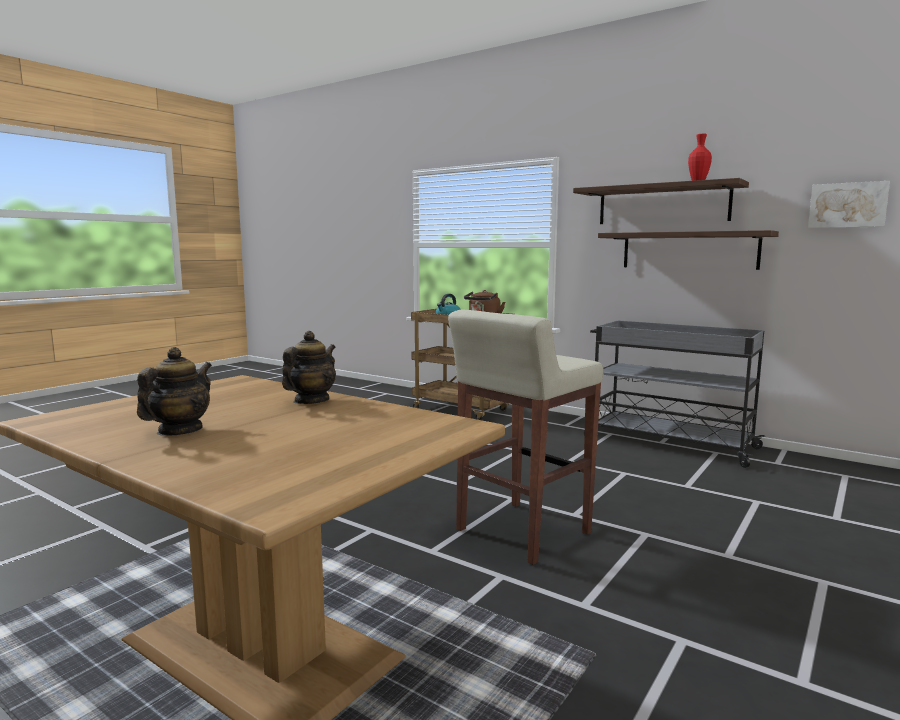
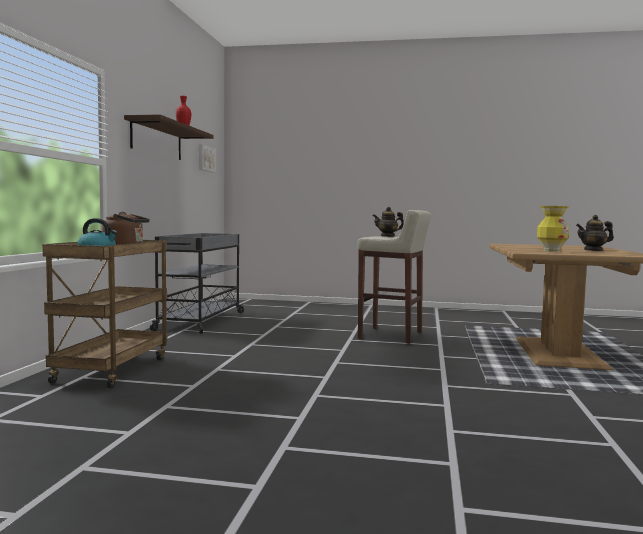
camera: 115 degrees left, 5 degrees down
teapot [282,331,336,404] -> teapot moved to [373,207,404,237]
shelf [598,230,779,270] -> none
none -> vase [537,206,569,252]

